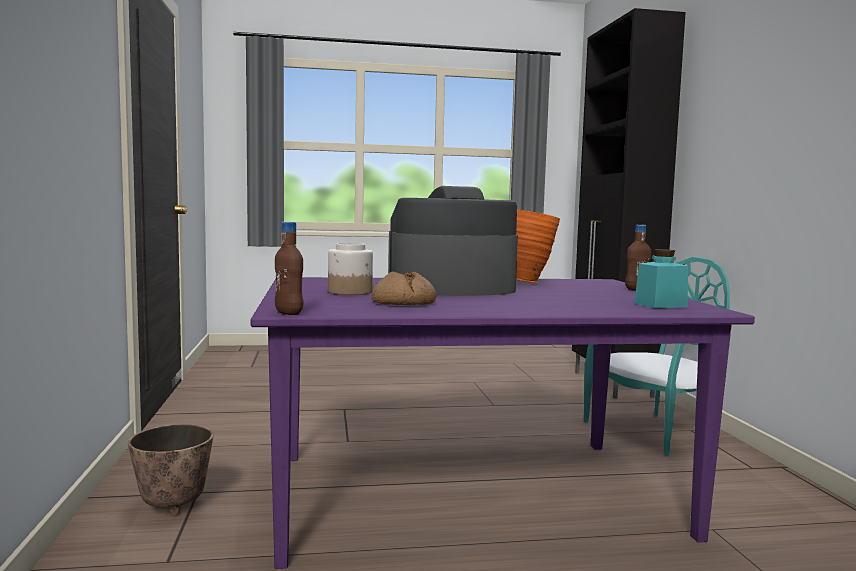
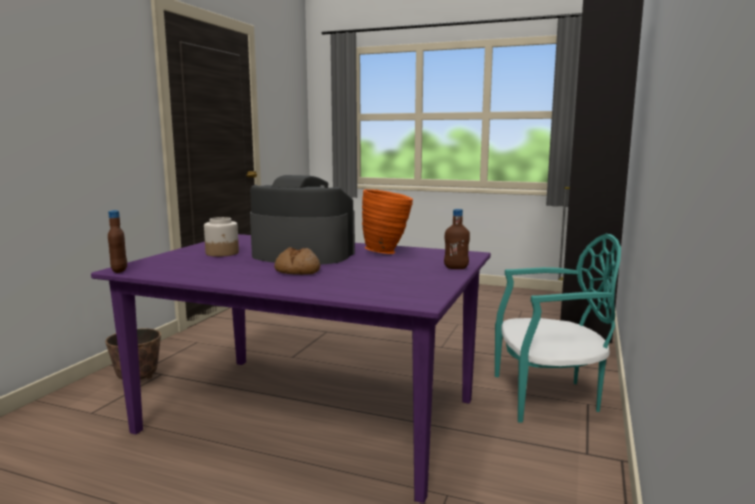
camera: 30 degrees right, 5 degrees up
bread [372,271,436,305] -> bread moved to [274,247,320,275]
turquoise jar [634,249,688,308] -> none

